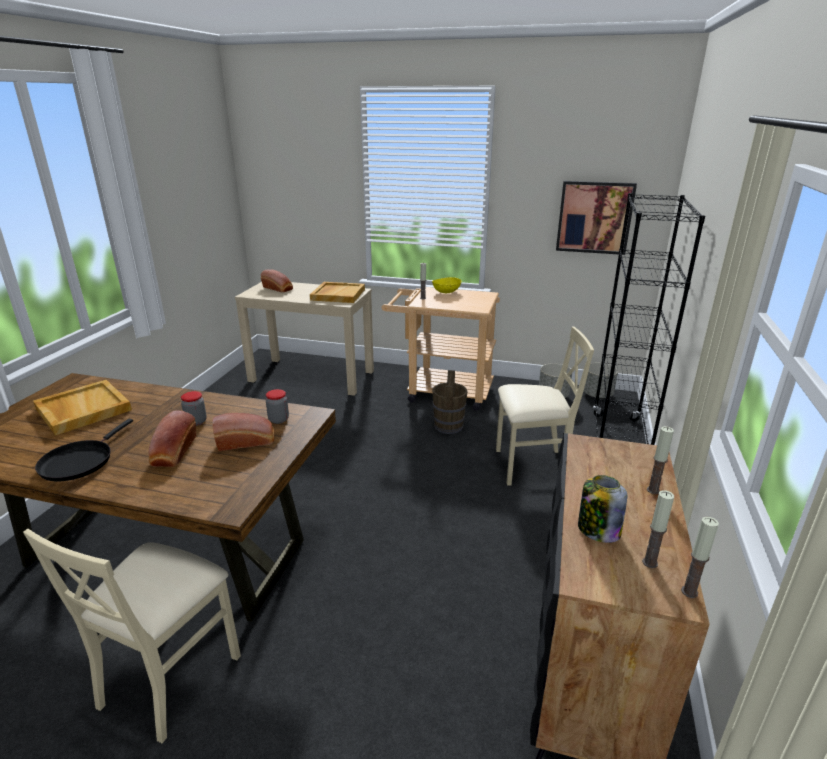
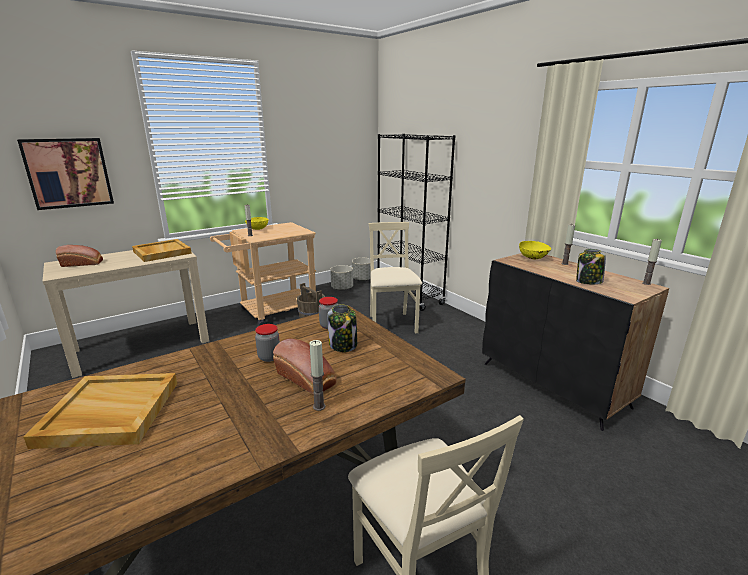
camera: 50 degrees left, 5 degrees down
black frying pan [35,419,133,481] -> none
bread [212,413,274,451] -> jar [327,304,357,352]
beige chair [496,327,594,486] -> beige chair turned 45 degrees counterclockwise [369,222,422,333]
picture [556,181,637,255] -> picture moved to [17,138,114,210]
candle [642,490,674,568] -> candle moved to [309,340,325,411]
none -> yellow bowl [519,241,551,259]

